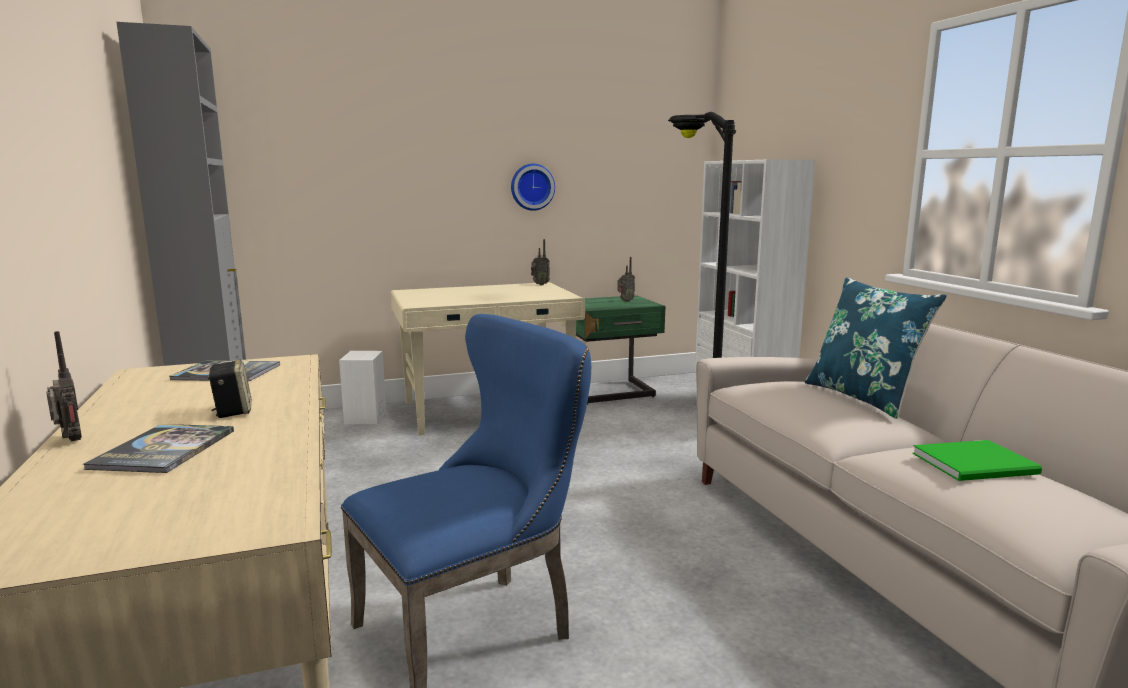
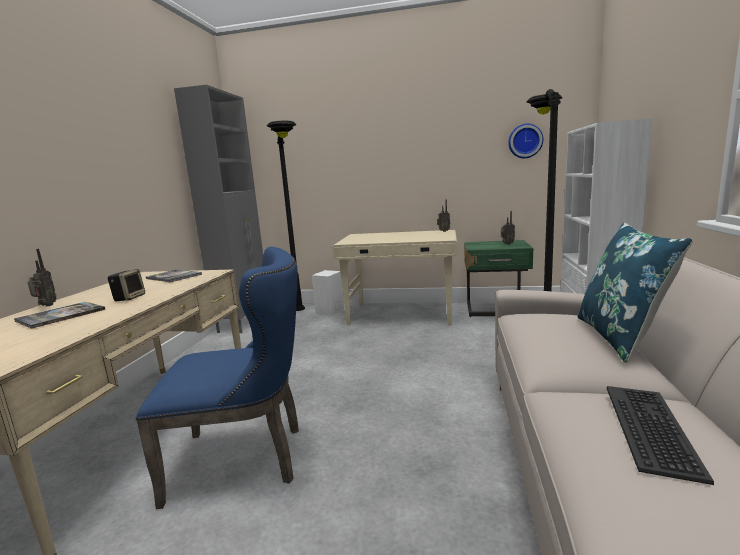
camera: 30 degrees right, 0 degrees up
wall clock [511,164,555,211] -> wall clock moved to [508,124,543,158]
green book [913,440,1042,481] -> keyboard [606,386,714,485]
none -> black floor lamp [267,121,305,311]

